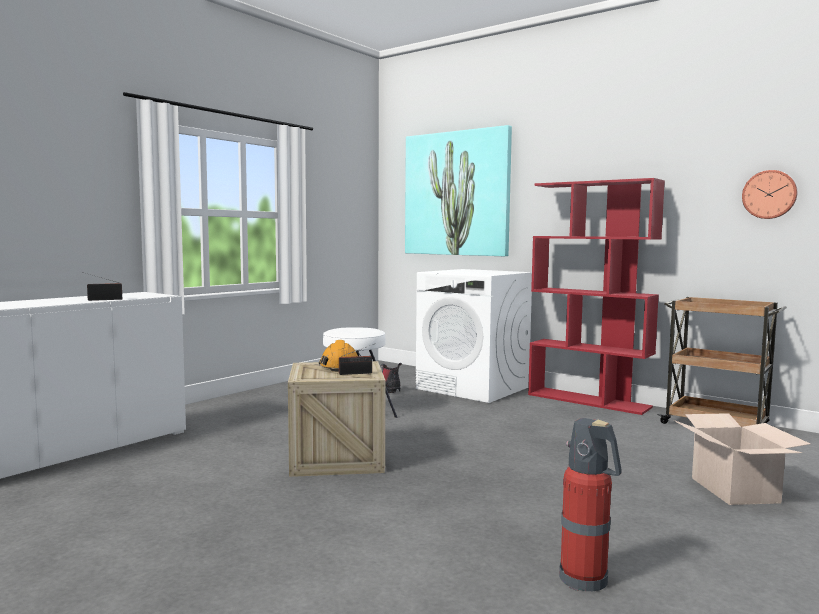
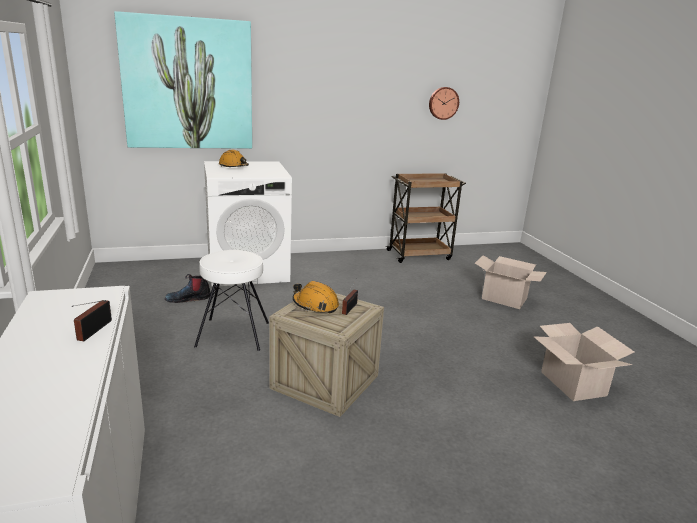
camera: 55 degrees left, 15 degrees up
red bookcase [528,178,665,415] -> none
fire extinguisher [559,418,622,591] -> cardboard box [533,323,634,401]
none -> orange hard hat [219,150,249,167]

